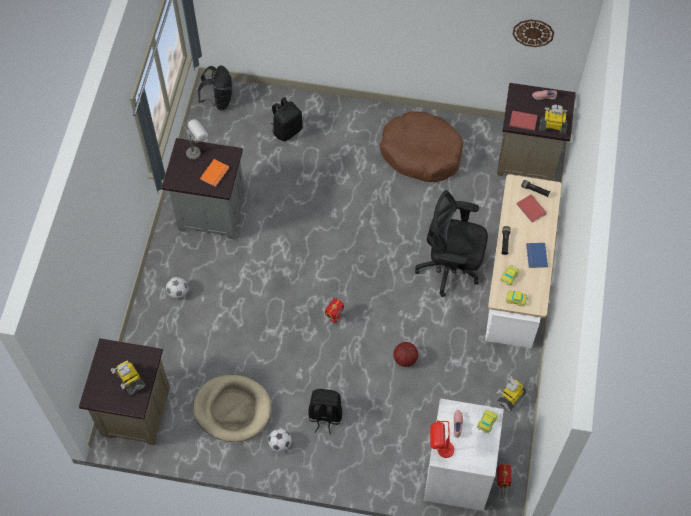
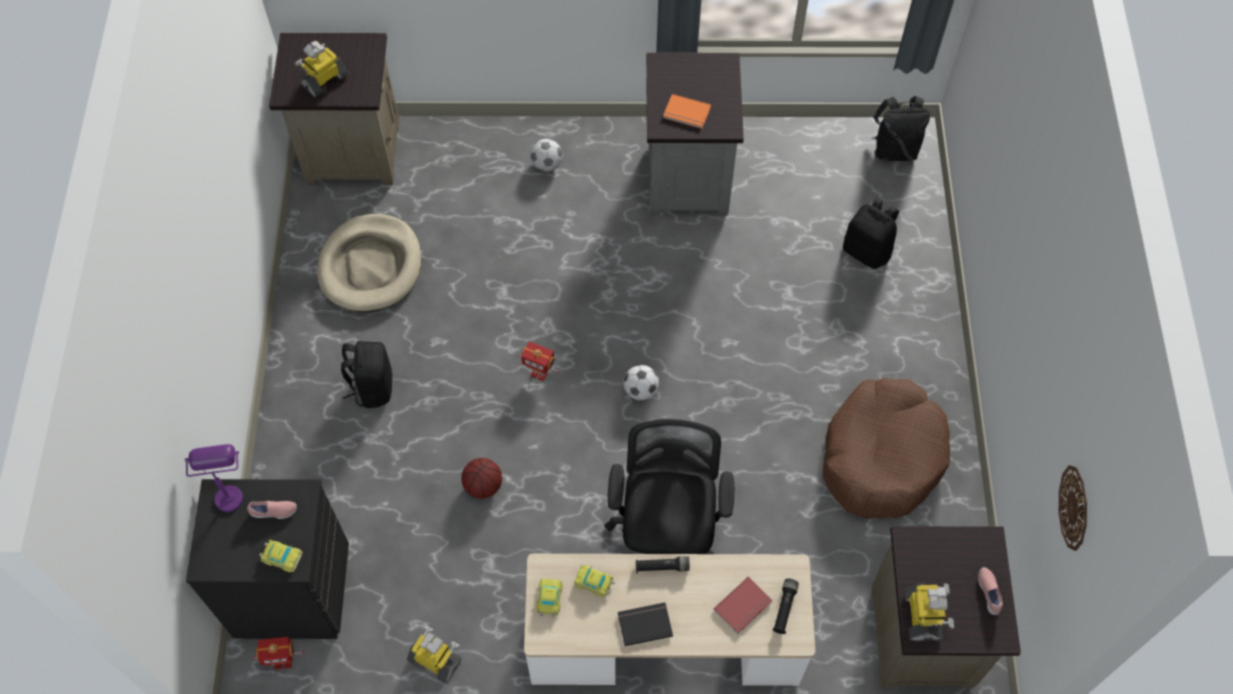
camera: 80 degrees right, 0 degrees up
grey table lamp [183,119,208,160] -> none
football [268,428,291,452] -> football moved to [624,365,659,401]
white dresser [424,398,504,511] -> black dresser [186,479,349,639]
red table lamp [430,420,454,458] -> purple table lamp [185,444,243,512]
red book [509,111,538,131] -> none
blue book [526,243,548,268] -> black book [618,602,673,646]

